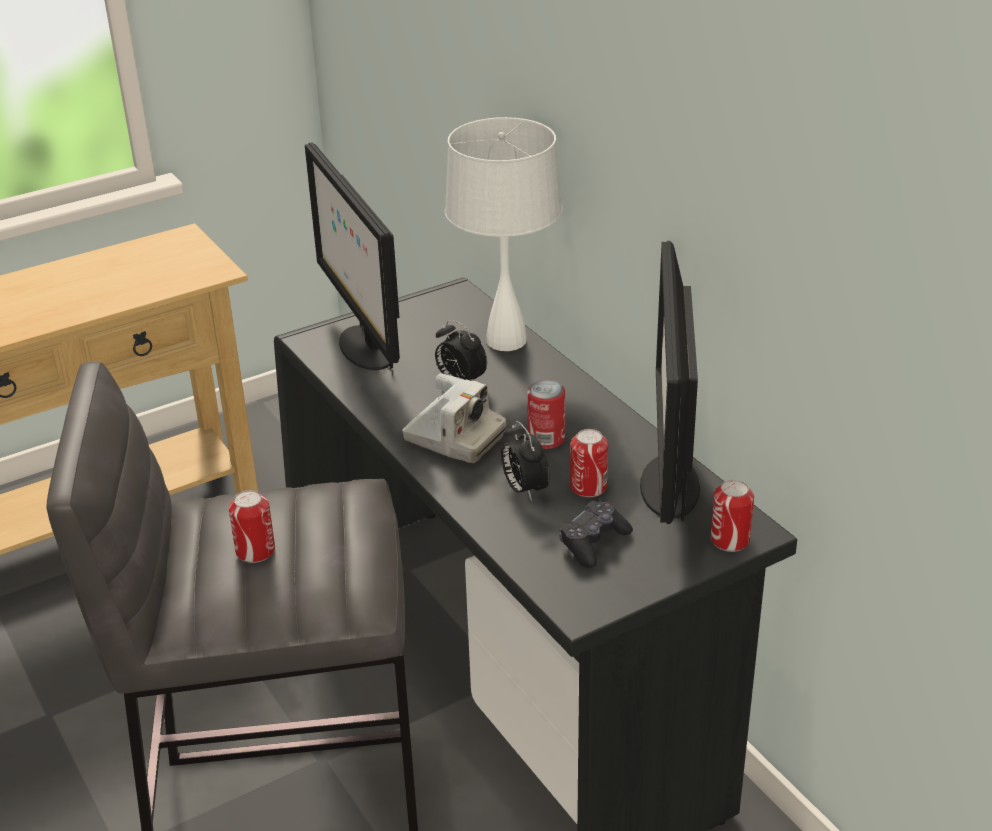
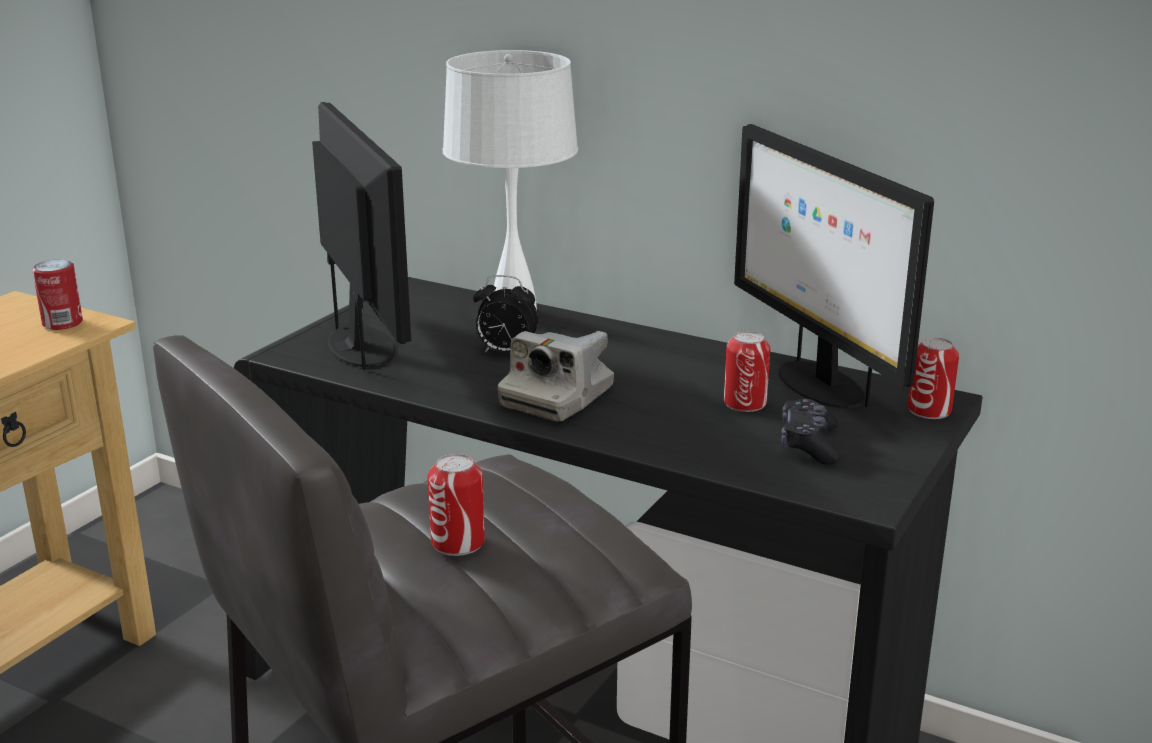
camera: 30 degrees left, 10 degrees down
monitor [305,142,400,370] -> monitor turned 150 degrees counterclockwise [312,102,411,370]
camera [402,373,506,463] -> camera turned 120 degrees clockwise [497,331,614,421]
alarm clock [501,421,550,501] -> none
can [527,380,565,449] -> can moved to [32,259,83,330]

